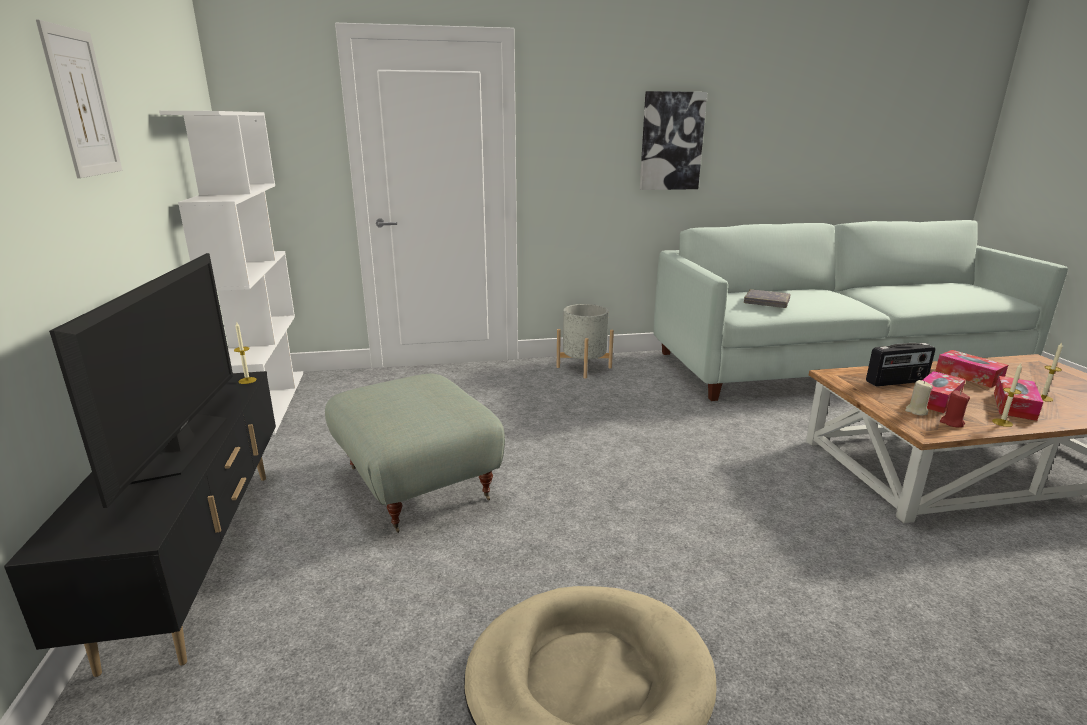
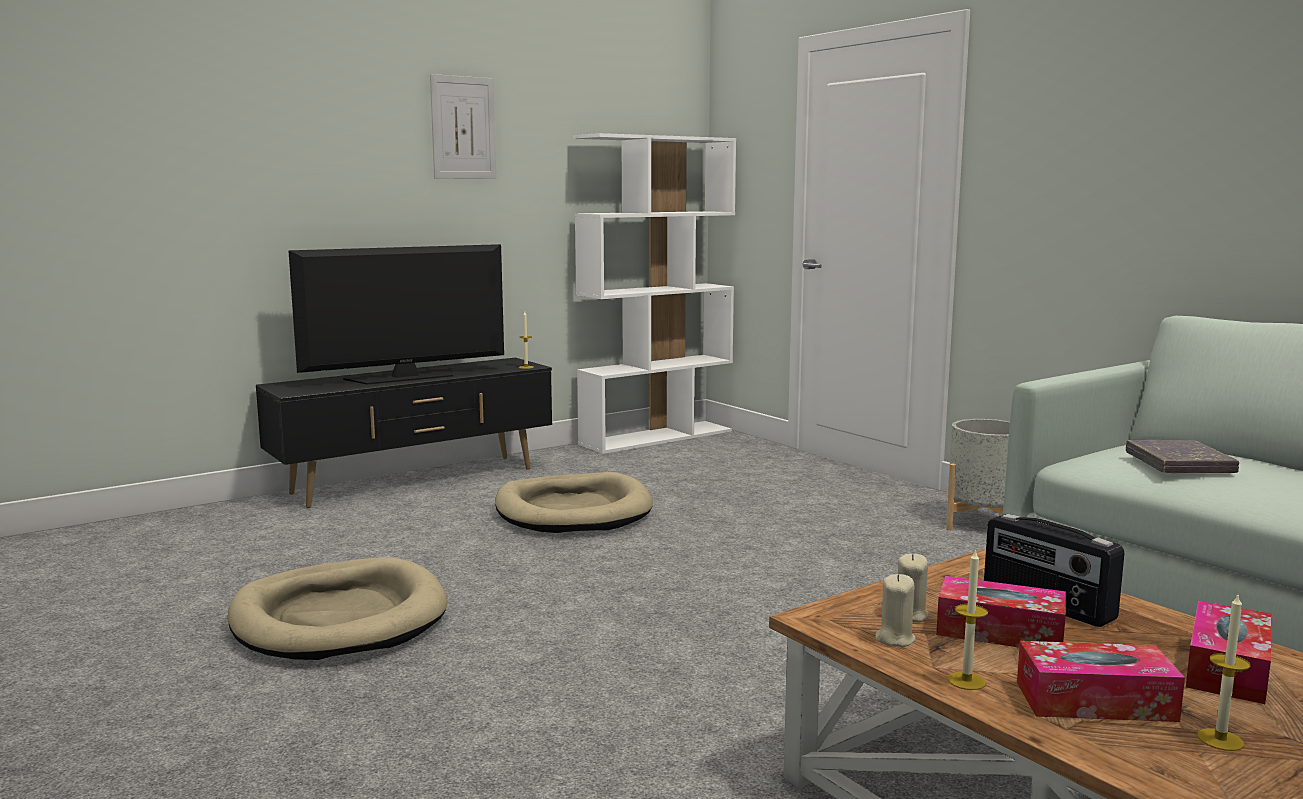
camera: 65 degrees right, 10 degrees down
grey ottoman [325,374,505,533] -> beige dog bed [495,472,653,533]
picture [640,91,707,190] -> none
red candle [940,390,970,427] -> beige candle [875,574,916,647]

